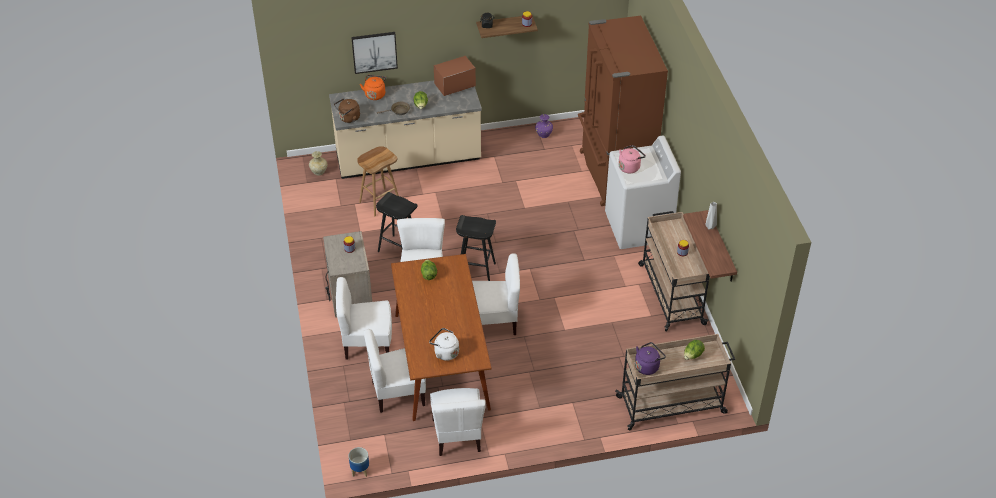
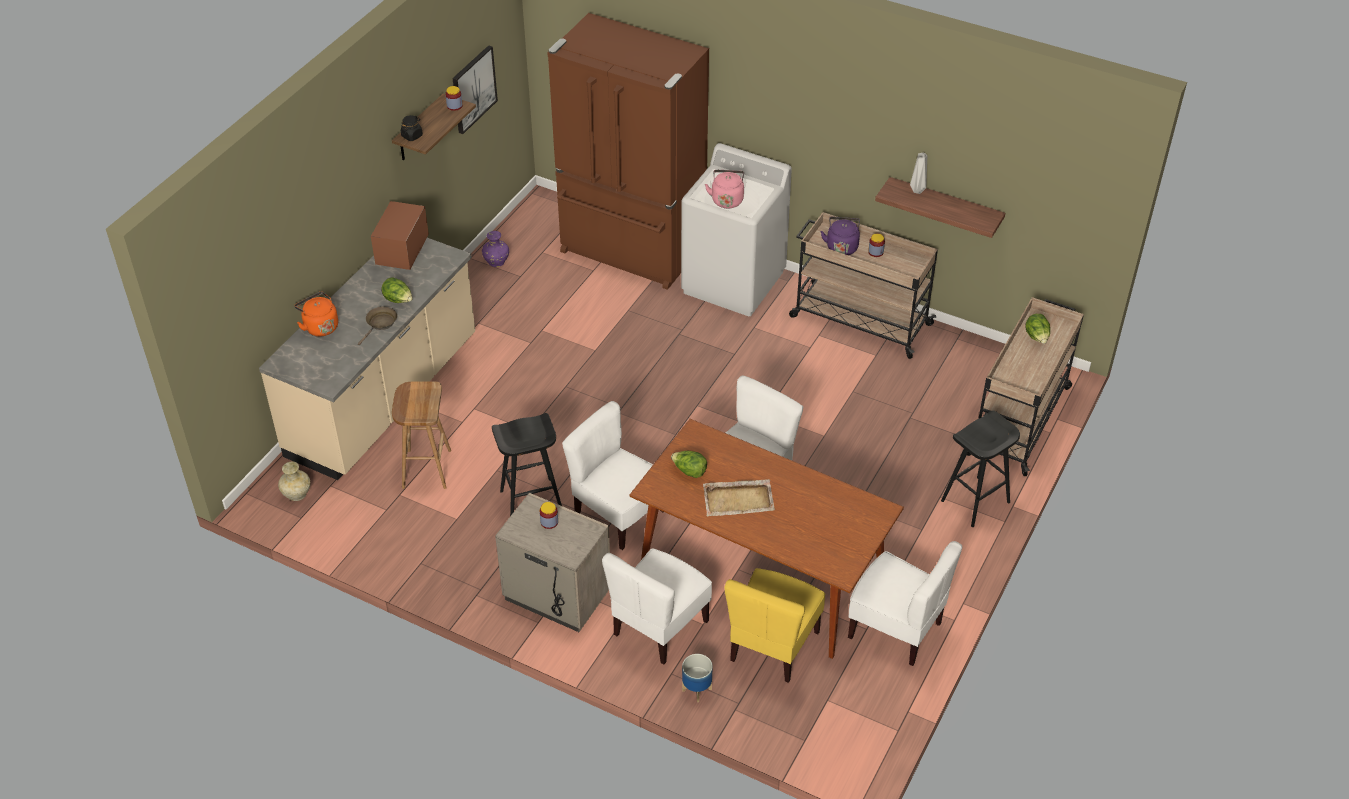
camera: 50 degrees left, 0 degrees up
brown kettle [334,98,360,123] -> none
planter [349,447,369,477] -> planter moved to [682,654,713,702]
picture [351,32,398,74] -> picture moved to [453,45,498,134]
white chair [364,329,426,413] -> yellow chair [725,568,825,683]
white kettle [429,328,459,361] -> none
black stool [456,215,496,281] -> black stool moved to [941,411,1020,527]
purple kettle [635,342,666,375] -> purple kettle moved to [821,217,860,255]
none -> beige tray [703,479,775,517]

